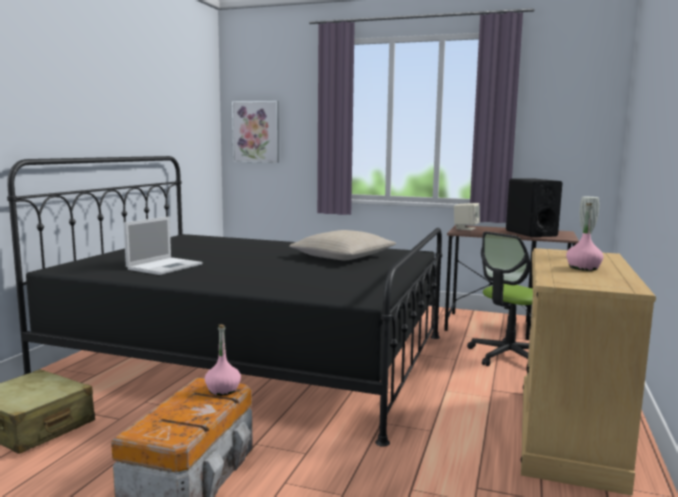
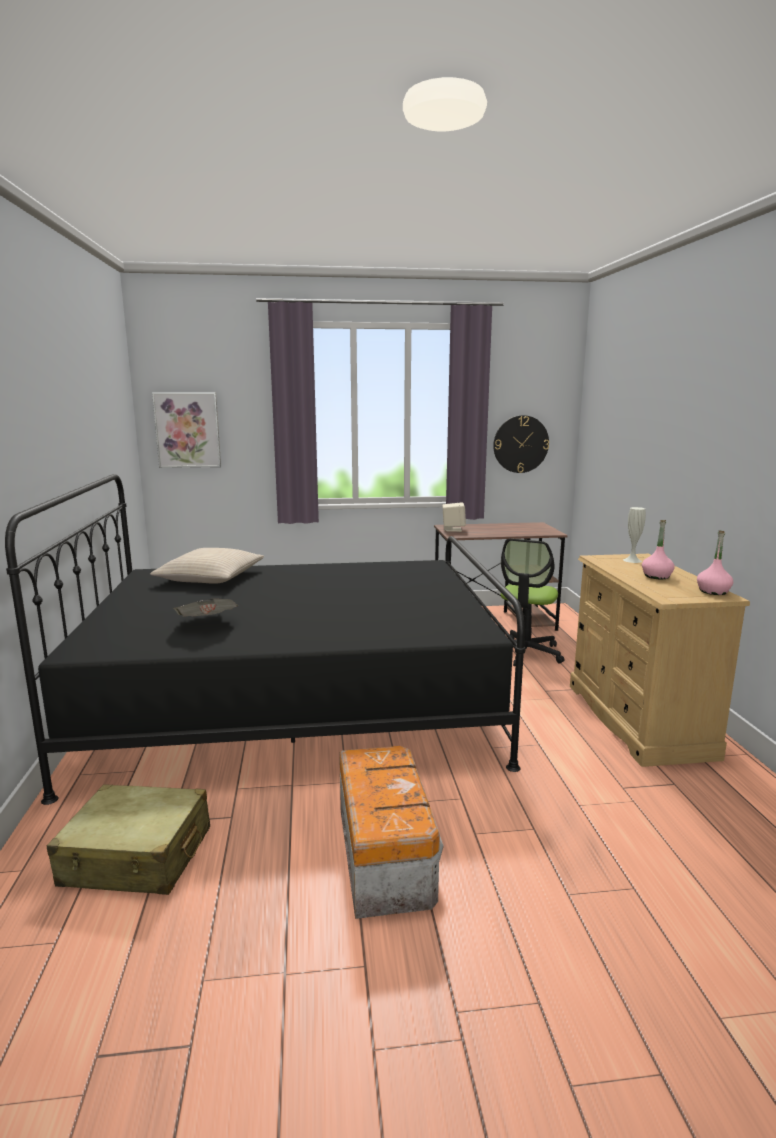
camera: 25 degrees left, 5 degrees up
laptop [123,216,202,275] -> newspaper [173,599,238,617]
pink bottle [204,324,241,396] -> pink bottle moved to [697,530,733,595]
beige pillow [289,230,396,260] -> beige pillow moved to [150,548,264,584]
black speaker [506,178,562,237] -> none
none -> wall clock [493,415,549,473]

